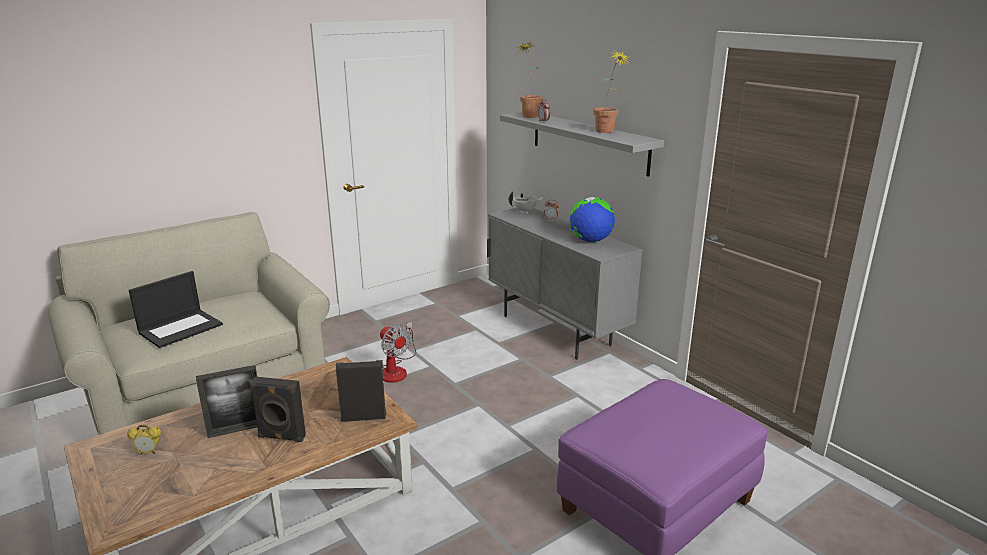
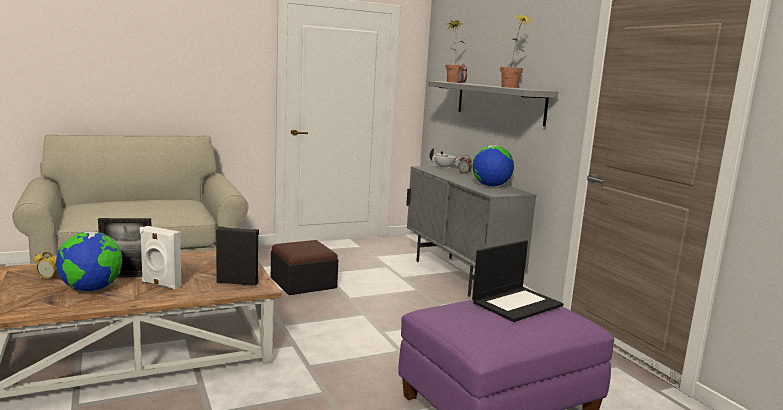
camera: 10 degrees right, 10 degrees down
laptop [129,271,223,348] -> laptop moved to [472,240,564,322]
black speaker [249,377,306,442] -> white speaker [140,226,181,290]
fan [380,322,416,383] -> ottoman [271,240,338,295]
none -> globe [56,232,123,292]

